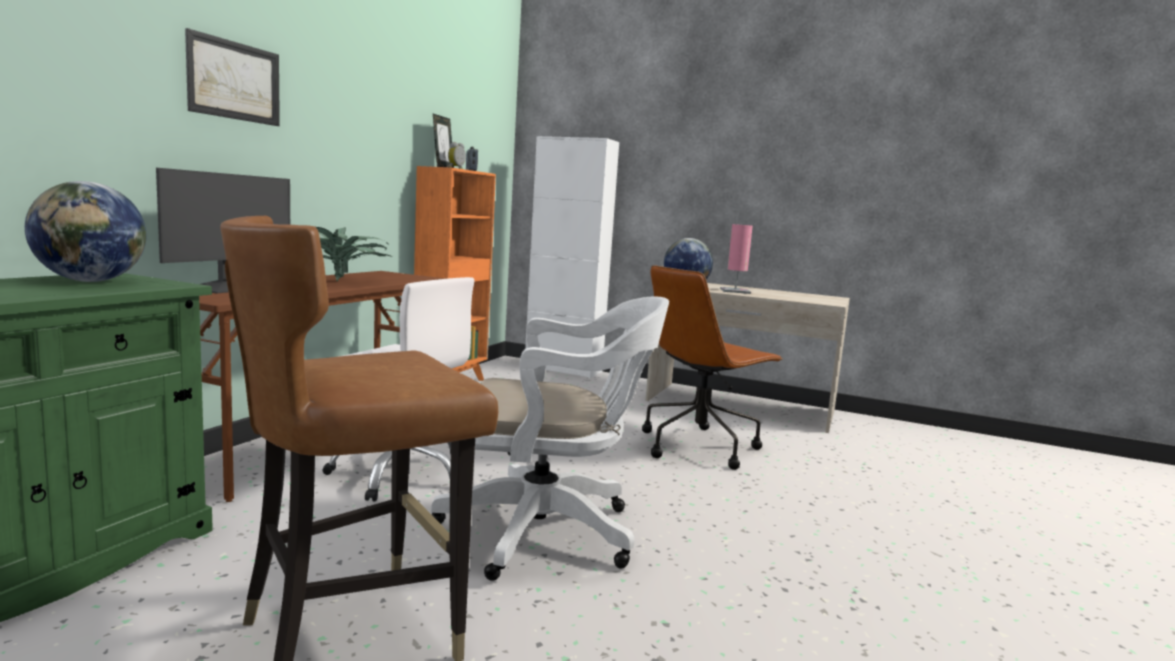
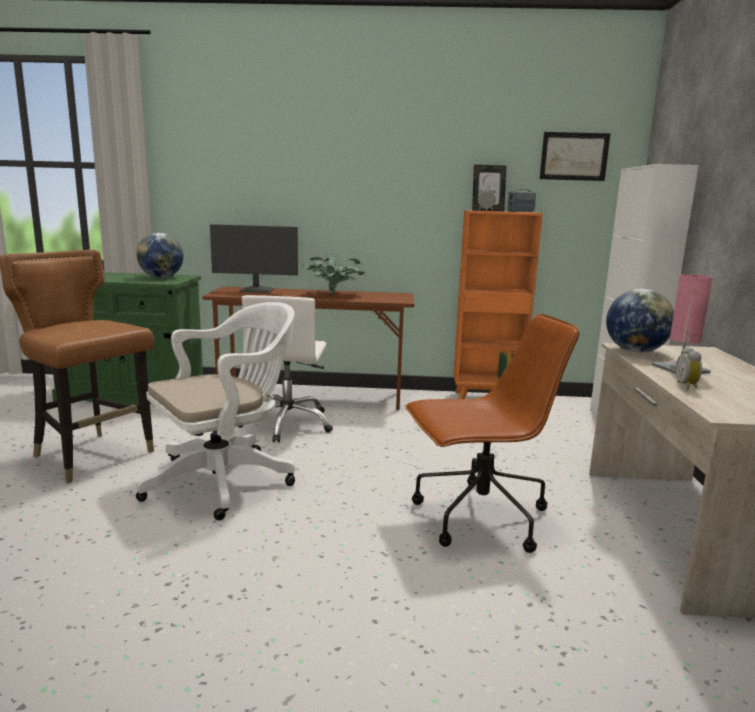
camera: 70 degrees right, 5 degrees up
picture [185,28,280,126] -> picture moved to [540,132,611,181]
white office chair [431,297,669,581] -> white office chair turned 105 degrees counterclockwise [136,302,295,521]
brown office chair [642,265,783,470] -> brown office chair turned 135 degrees clockwise [405,314,580,553]
none -> alarm clock [676,347,702,390]

